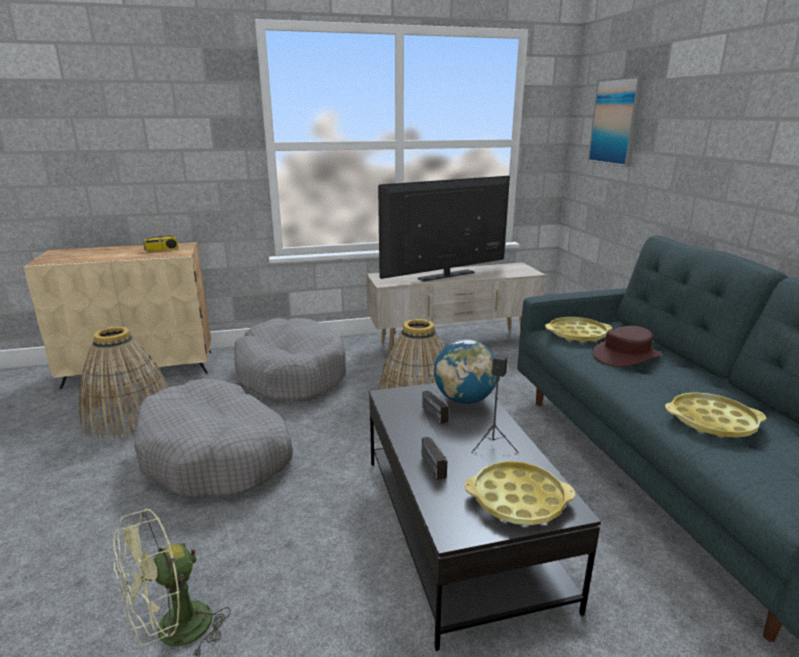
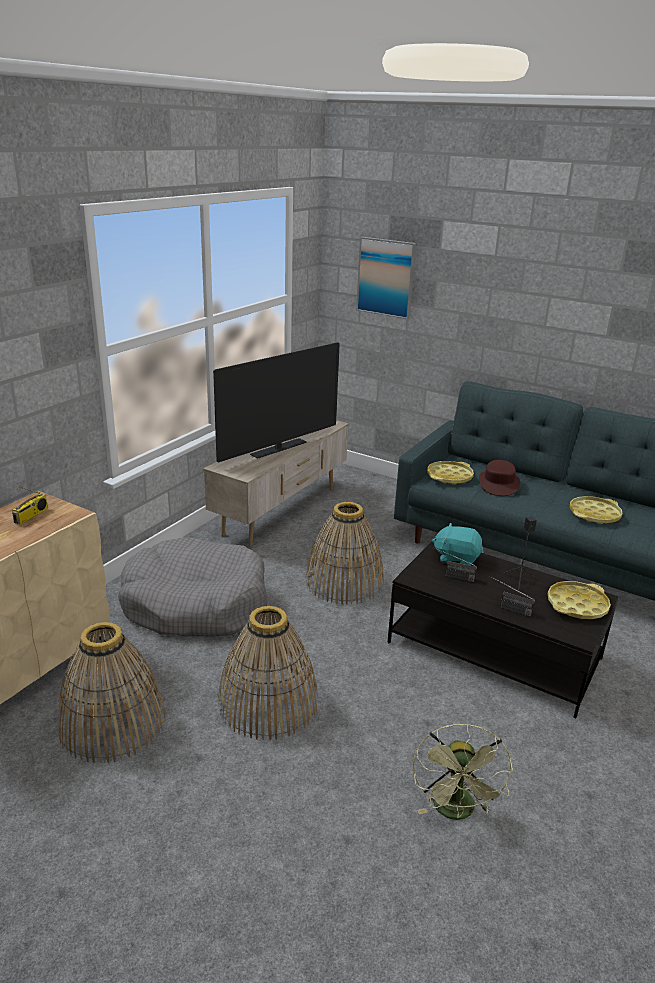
camera: 45 degrees left, 5 degrees up
grey dog bed [134,379,293,498] -> basket [218,606,318,740]
television [378,176,510,281] -> television turned 150 degrees counterclockwise [213,342,340,463]
globe [434,339,497,404] -> turquoise plush toy [432,523,483,565]

